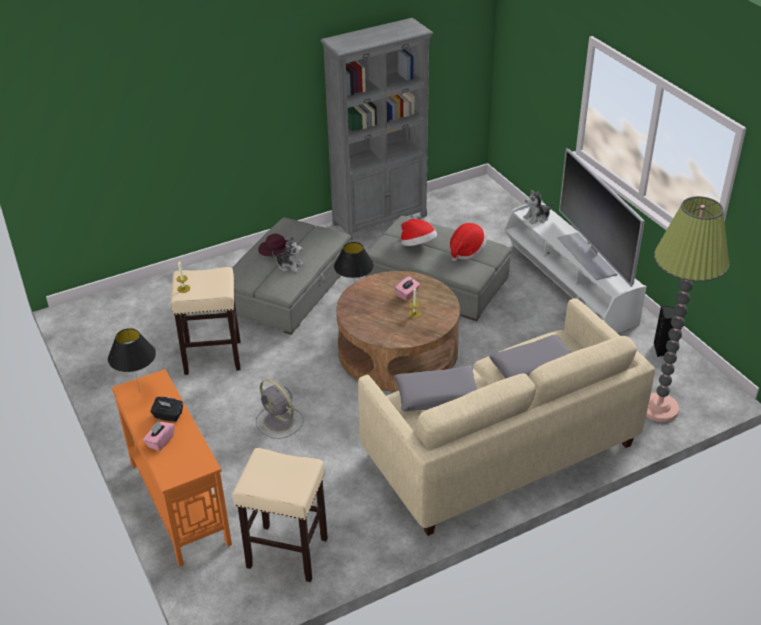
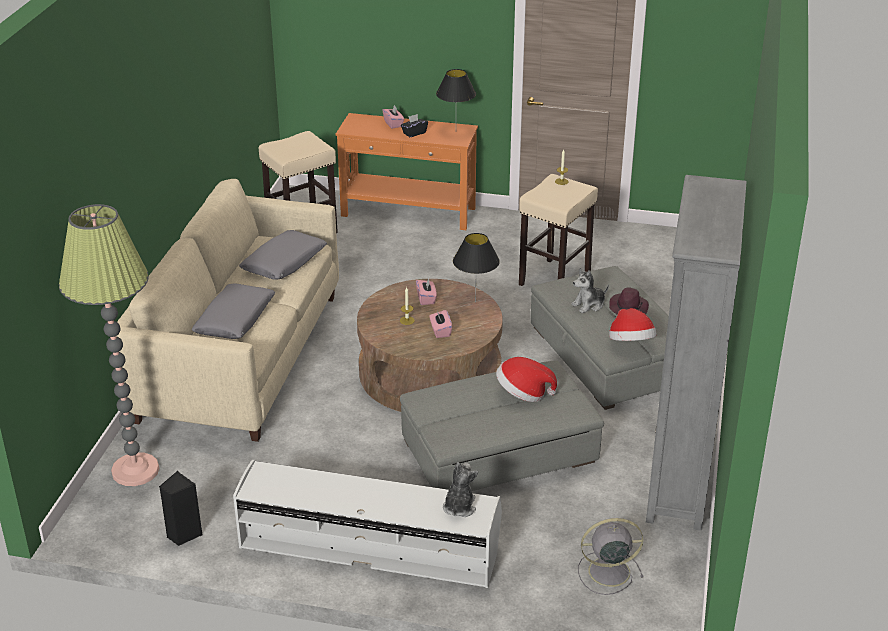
camera: 130 degrees right, 5 degrees down
grey fan [256,379,304,439] -> grey fan moved to [578,518,644,595]
hat [450,223,487,261] -> hat moved to [609,308,657,341]
television [557,148,645,287] -> none
none -> pink tissue box [416,278,437,305]

